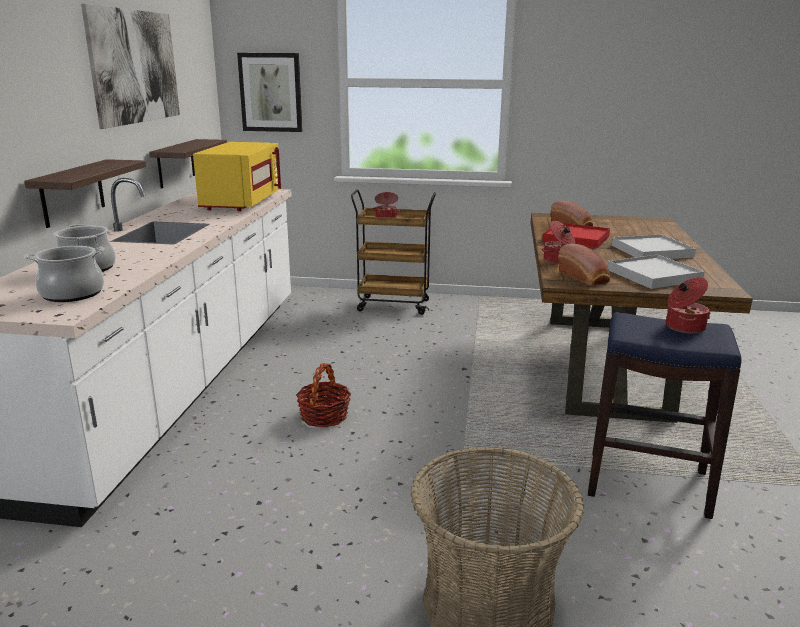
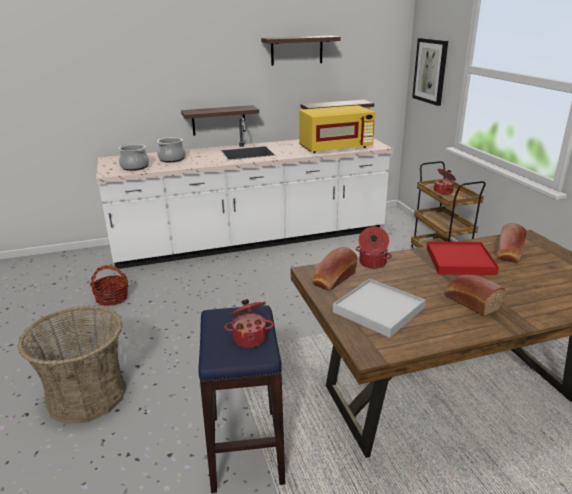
camera: 65 degrees right, 5 degrees up
picture [81,4,180,129] -> shelf [261,36,341,66]
basket [296,363,351,427] -> basket moved to [90,265,128,306]
white tray [612,234,696,259] -> bread [444,275,505,316]

